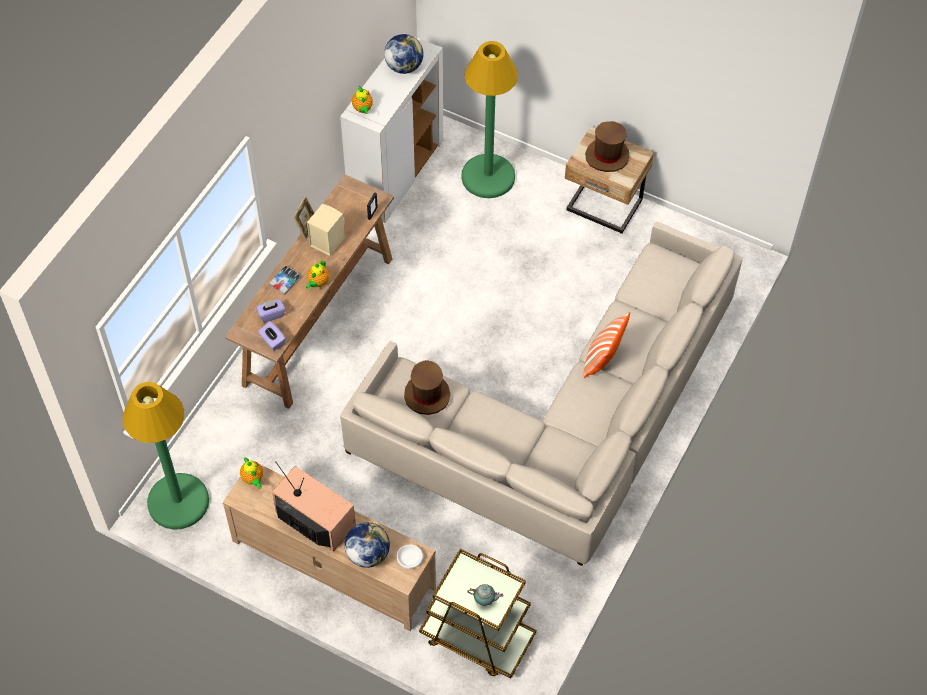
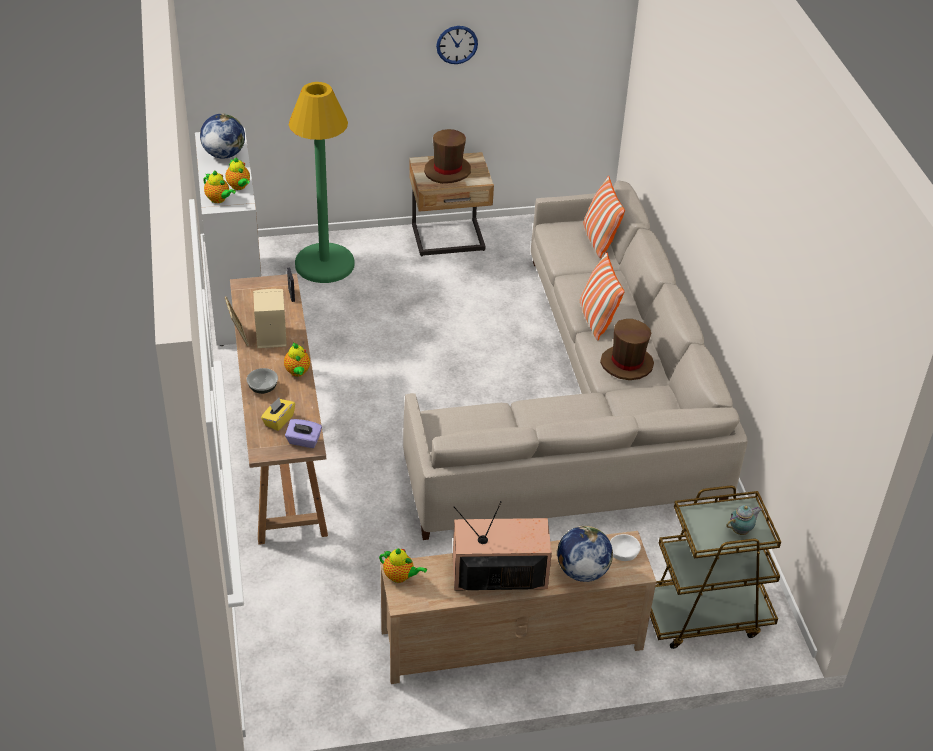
camera: 40 degrees left, 15 degrees down
green floor lamp [123,382,209,530] -> none
purple tissue box [256,299,285,323] -> yellow tissue box [261,398,295,431]
book [269,265,301,295] -> bowl [247,368,278,394]
brown hat [404,360,450,415] -> brown hat moved to [600,319,654,380]
none -> teapot [226,158,250,190]
none -> wall clock [436,26,478,64]
none -> pillow [583,176,625,258]

